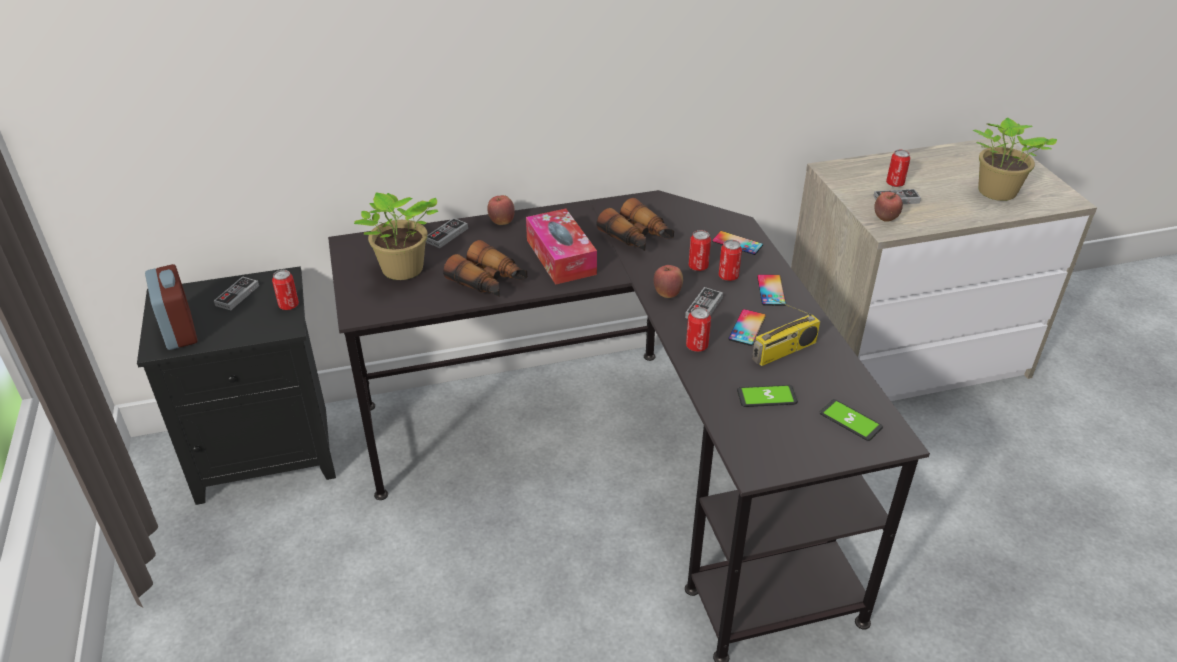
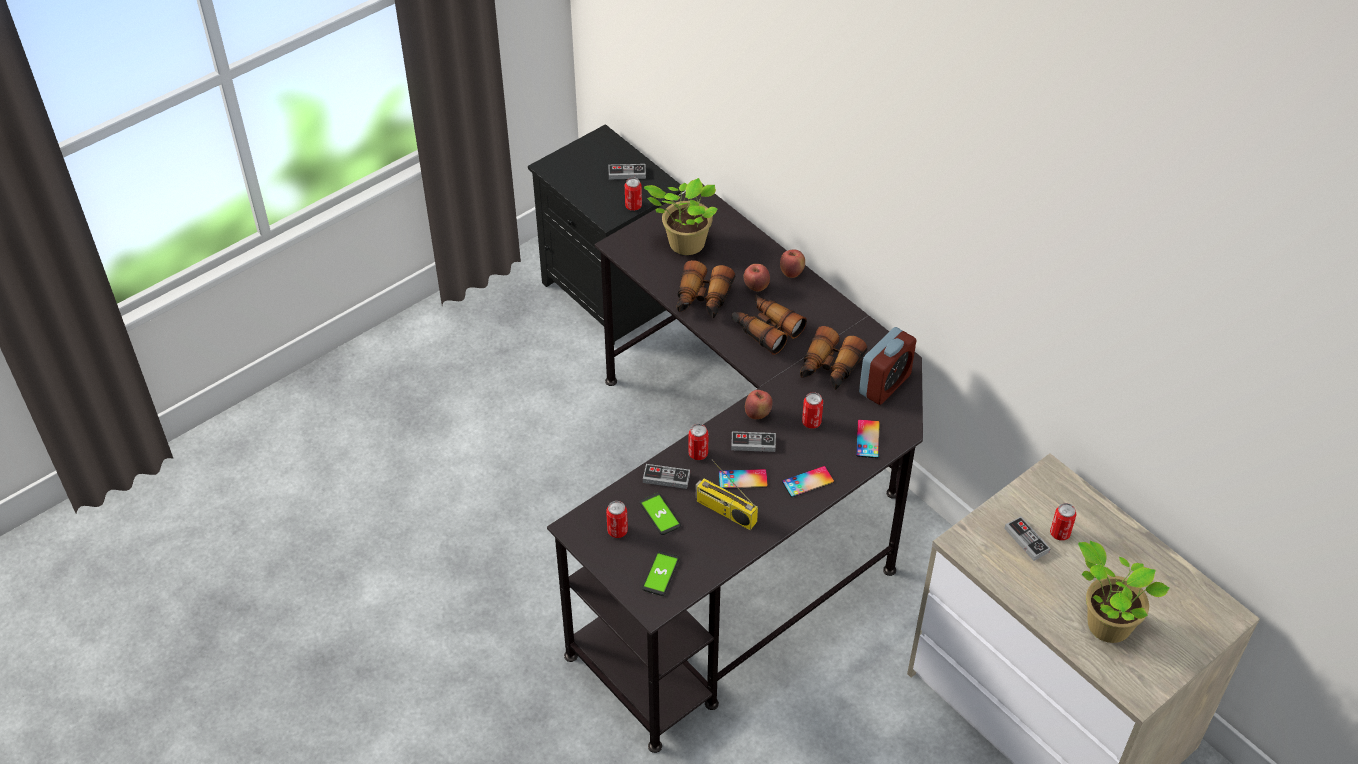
camera: 65 degrees right, 10 degrees up
alarm clock [145,264,198,350] -> alarm clock moved to [859,327,916,405]
game controller [426,218,468,248] -> game controller moved to [643,464,690,489]
tissue box [526,209,597,285] -> binoculars [732,294,807,355]
can [719,240,742,281] -> can moved to [606,501,628,538]
apple [874,192,903,222] -> apple moved to [744,264,770,291]

